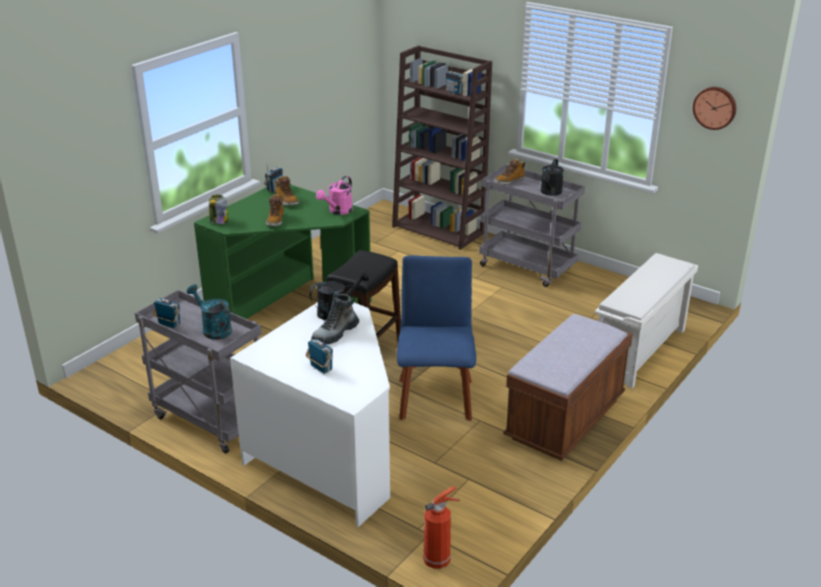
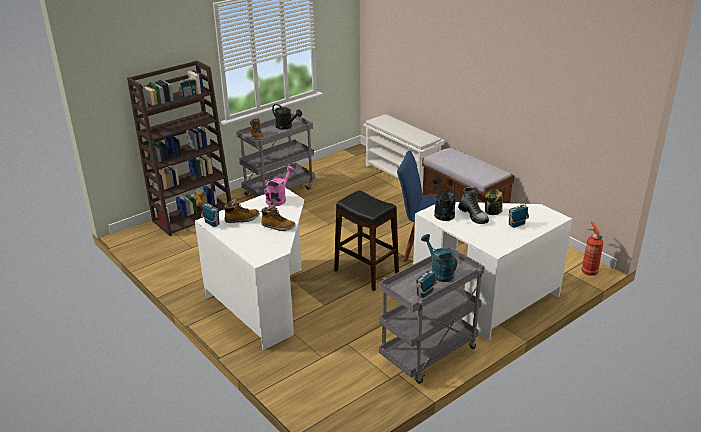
camera: 75 degrees left, 0 degrees up
turquoise watering can [187,284,232,340] -> turquoise watering can turned 90 degrees clockwise [421,234,457,282]
green desk [194,184,372,319] -> white desk [195,188,304,350]
jar [209,195,228,224] -> jar moved to [485,189,503,215]
pink watering can [316,176,353,215] -> pink watering can turned 105 degrees counterclockwise [264,166,295,206]
wall clock [693,87,736,130] -> none

